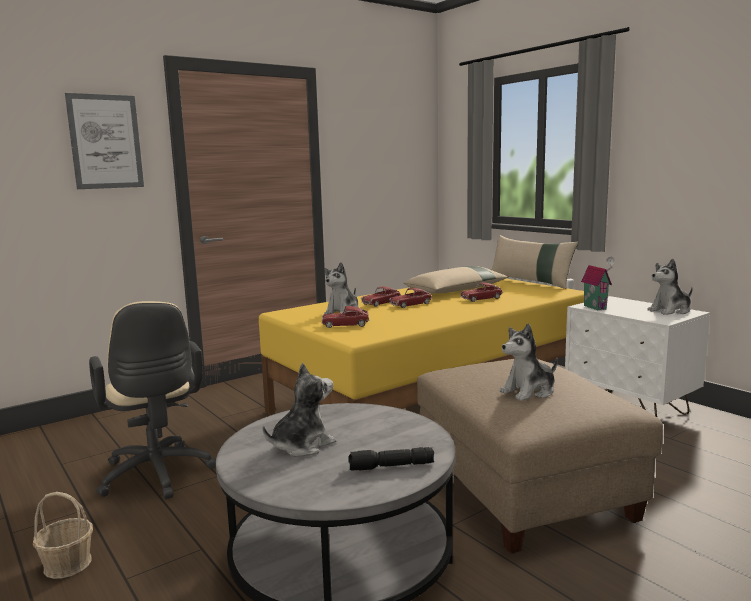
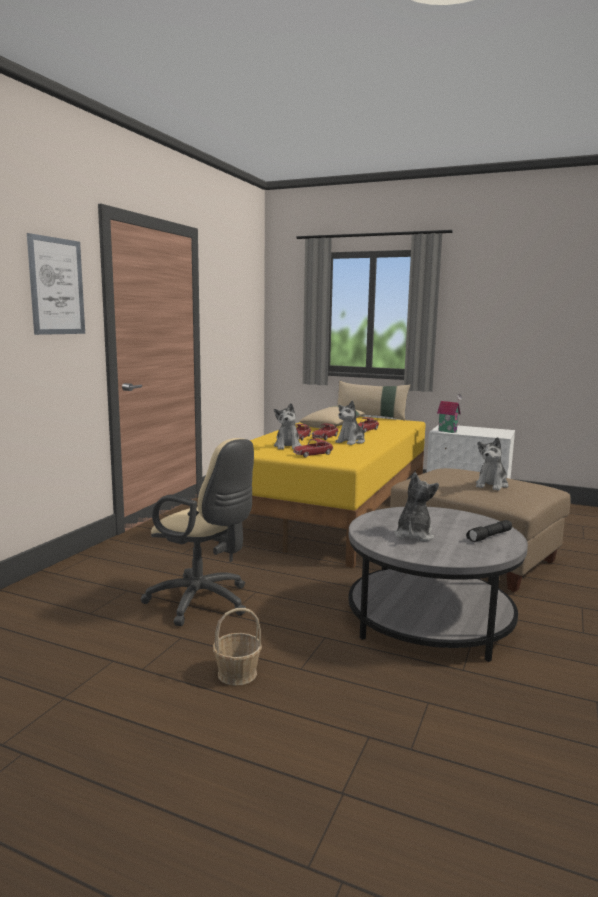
camera: 30 degrees left, 0 degrees up
plush toy [647,259,693,315] -> plush toy moved to [335,400,365,445]

